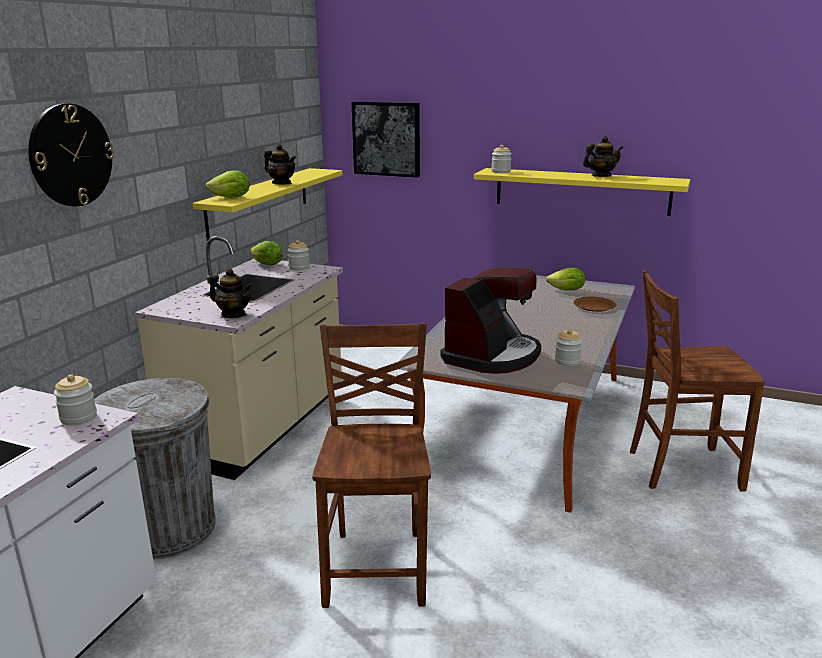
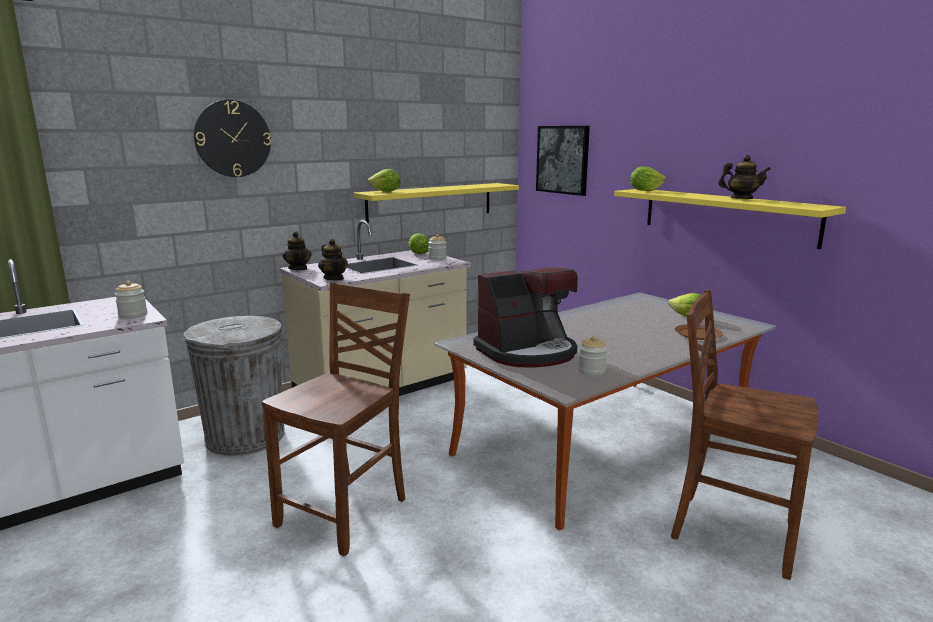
camera: 30 degrees right, 5 degrees down
teapot [264,144,296,184] -> teapot moved to [282,231,312,270]
jar [491,145,512,173] -> lettuce [630,167,666,191]

